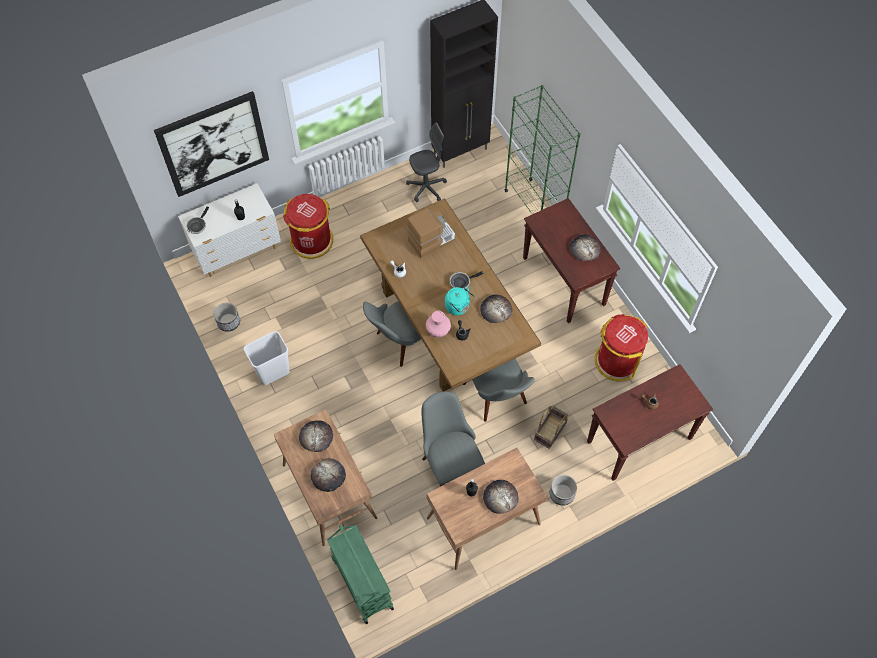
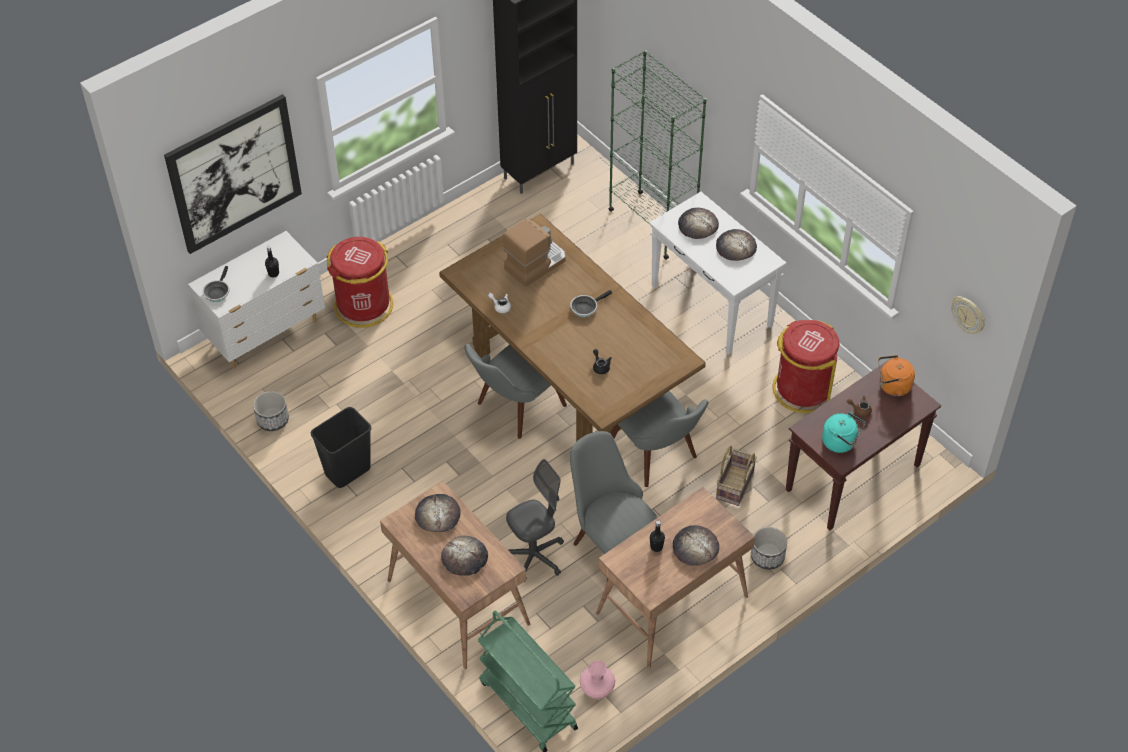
camera: 10 degrees left, 10 degrees down
white trash can [244,331,289,385] -> black trash can [311,407,371,488]
grey office chair [406,122,447,202] -> grey office chair moved to [506,459,564,582]
pink vase [426,311,451,337] -> pink vase moved to [579,660,615,699]
turquoise kettle [445,287,475,315] -> turquoise kettle moved to [822,412,865,453]
bread [480,294,512,323] -> bread moved to [678,208,719,239]
brown console table [523,198,620,323] -> white console table [649,192,786,354]
none -> orange kettle [878,355,915,396]
none -> wall clock [952,296,985,334]

